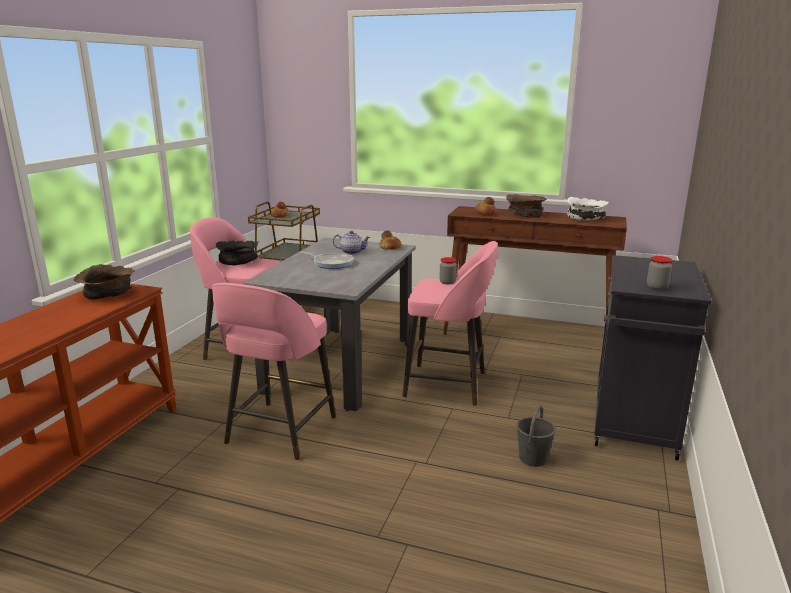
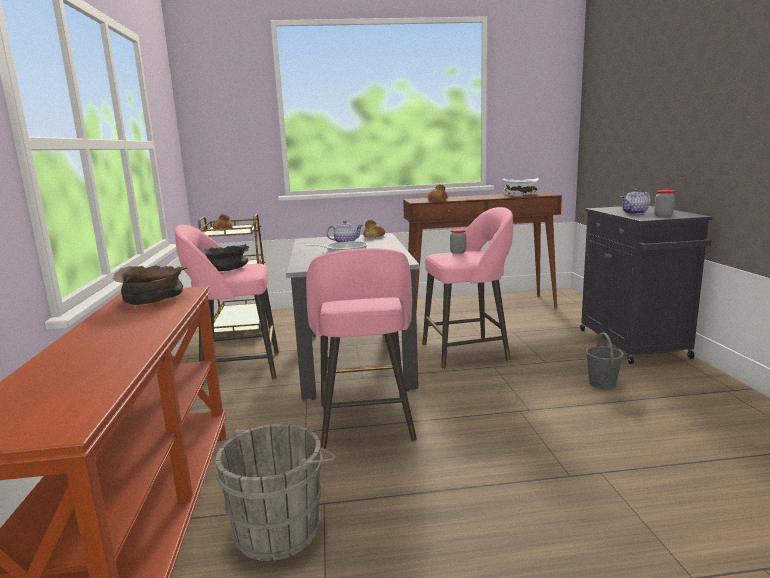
camera: 25 degrees left, 5 degrees down
brown bowl [506,194,547,218] -> none
none -> grey bucket [215,424,336,561]
none -> teapot [621,189,651,214]

